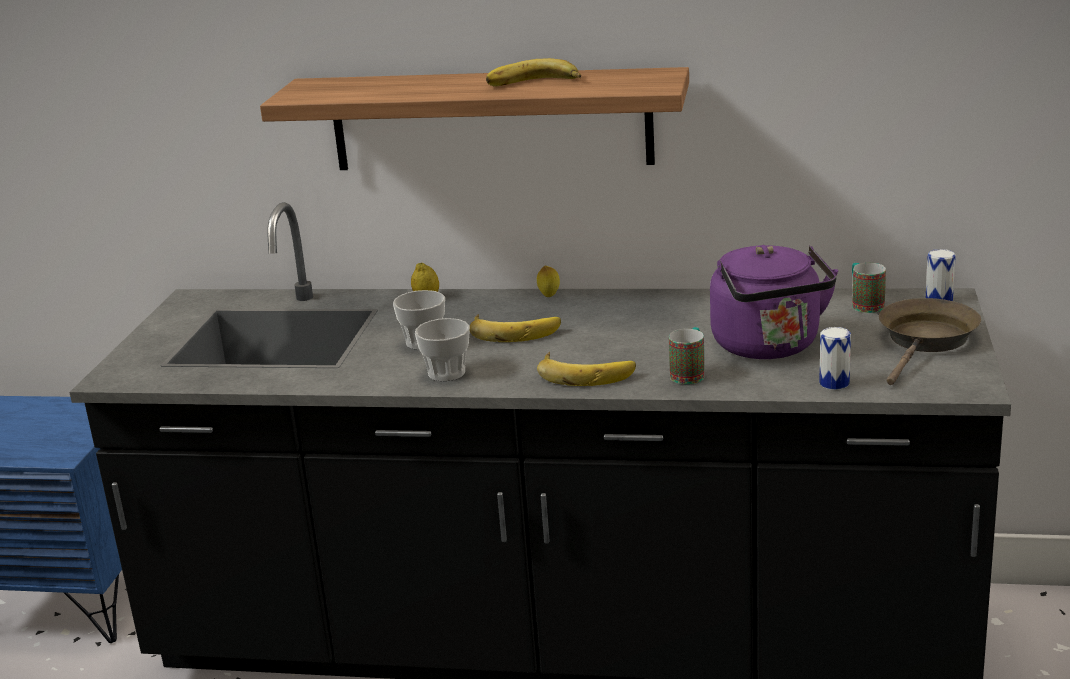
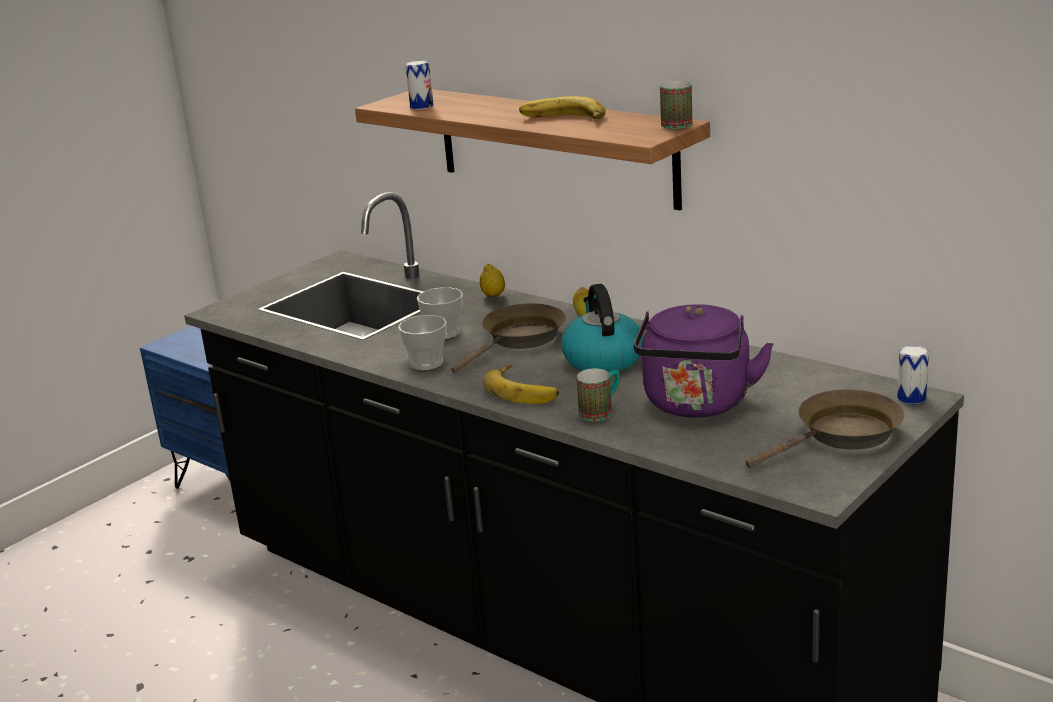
camera: 30 degrees right, 0 degrees up
banana [470,314,561,342] -> brown frying pan [451,303,566,373]
can [819,327,851,390] -> can moved to [405,60,433,110]
mug [852,263,886,313] -> mug moved to [660,81,693,129]
none -> kettle [561,284,644,372]

